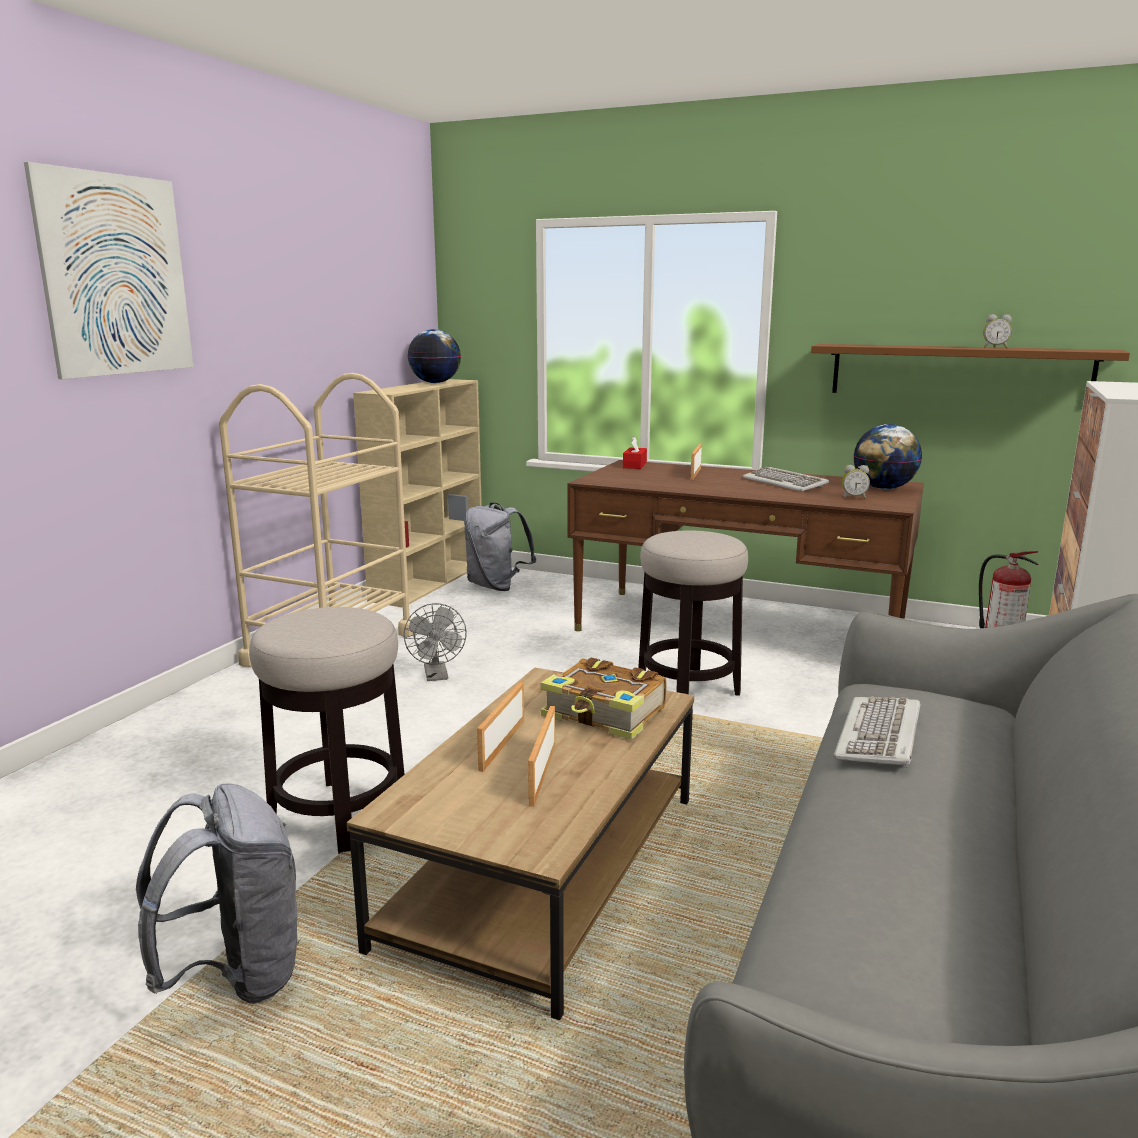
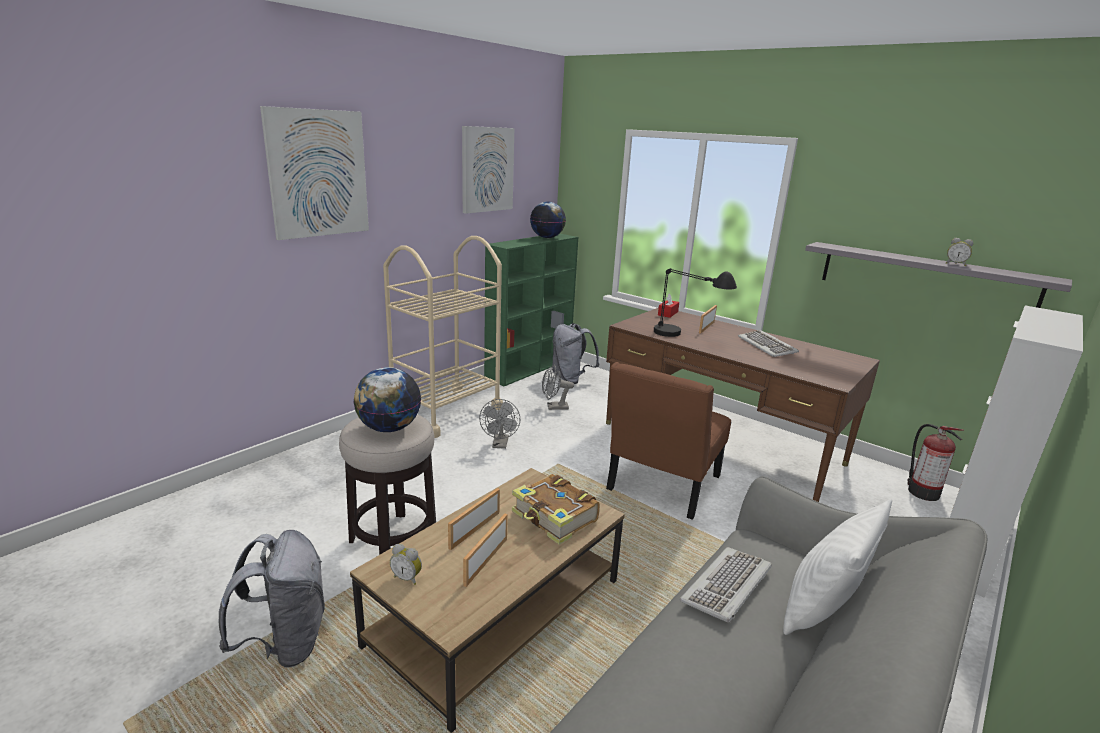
camera: 15 degrees right, 5 degrees up
beige bookcase [353,379,482,607] -> green bookcase [484,234,578,386]
stool [638,530,748,696] -> brown chair [606,362,731,520]
brown shelf [811,344,1130,393] -> grey shelf [805,242,1072,308]
alarm clock [841,465,870,499] -> alarm clock moved to [390,544,422,585]
globe [854,424,922,489] -> globe moved to [353,367,421,432]
none -> picture [462,126,514,214]
none -> grey fan [542,365,574,410]
none -> black table lamp [654,269,737,337]
none -> white pillow [783,499,892,635]

